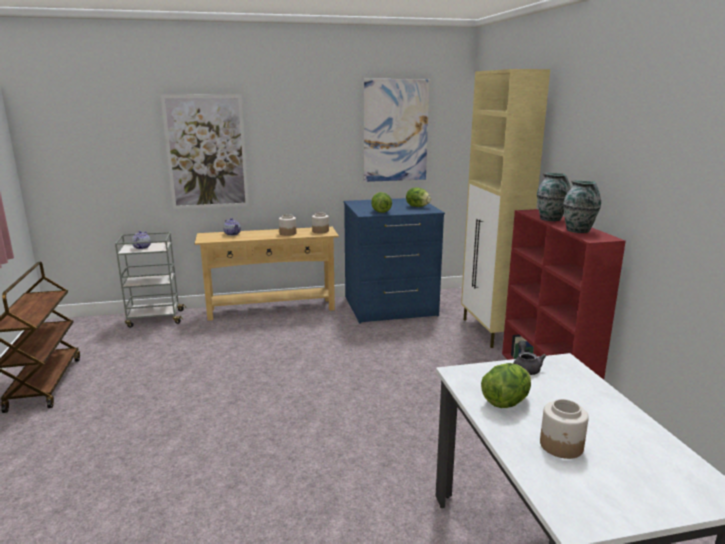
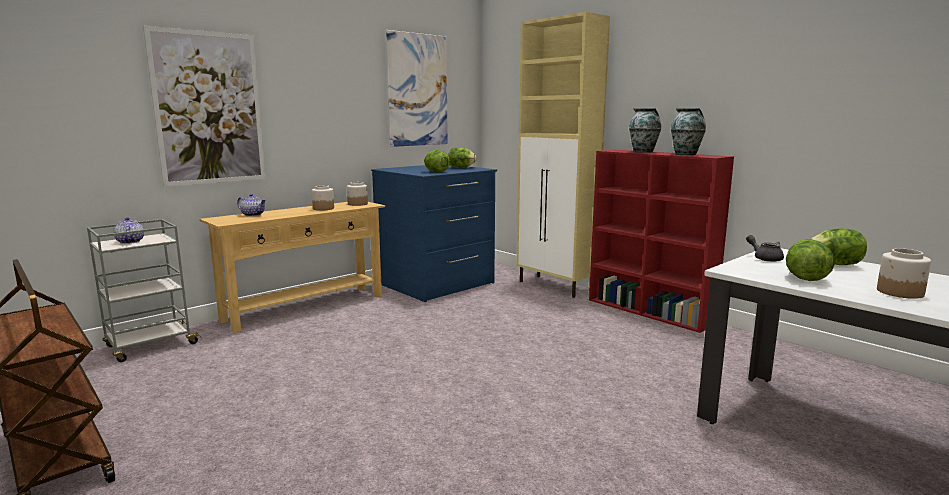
camera: 30 degrees left, 5 degrees down
none -> lettuce [811,228,867,265]

